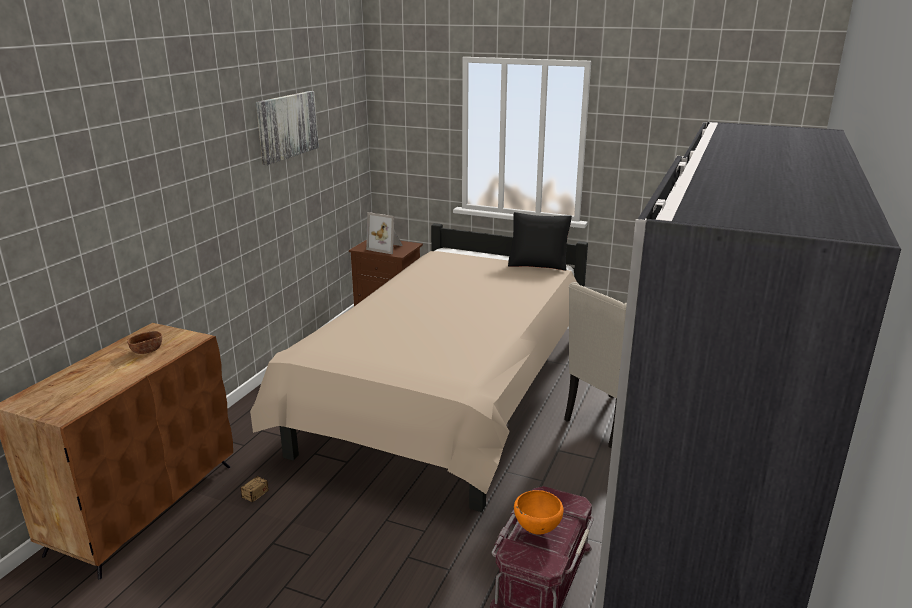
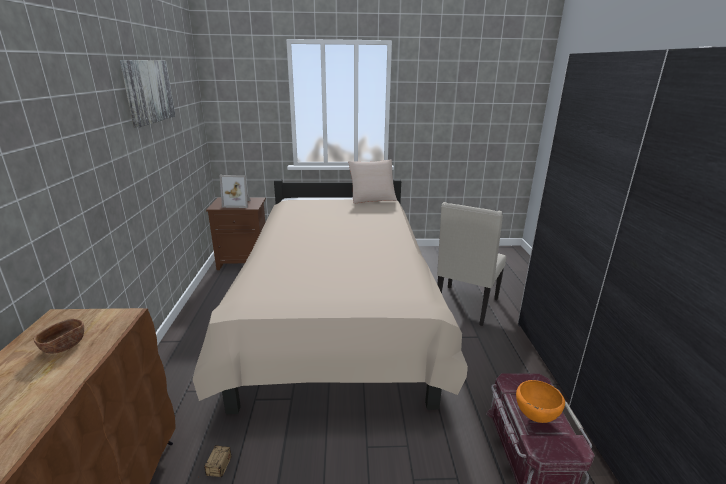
camera: 25 degrees left, 0 degrees up
black pillow [508,212,572,271] -> beige pillow [348,160,397,204]

